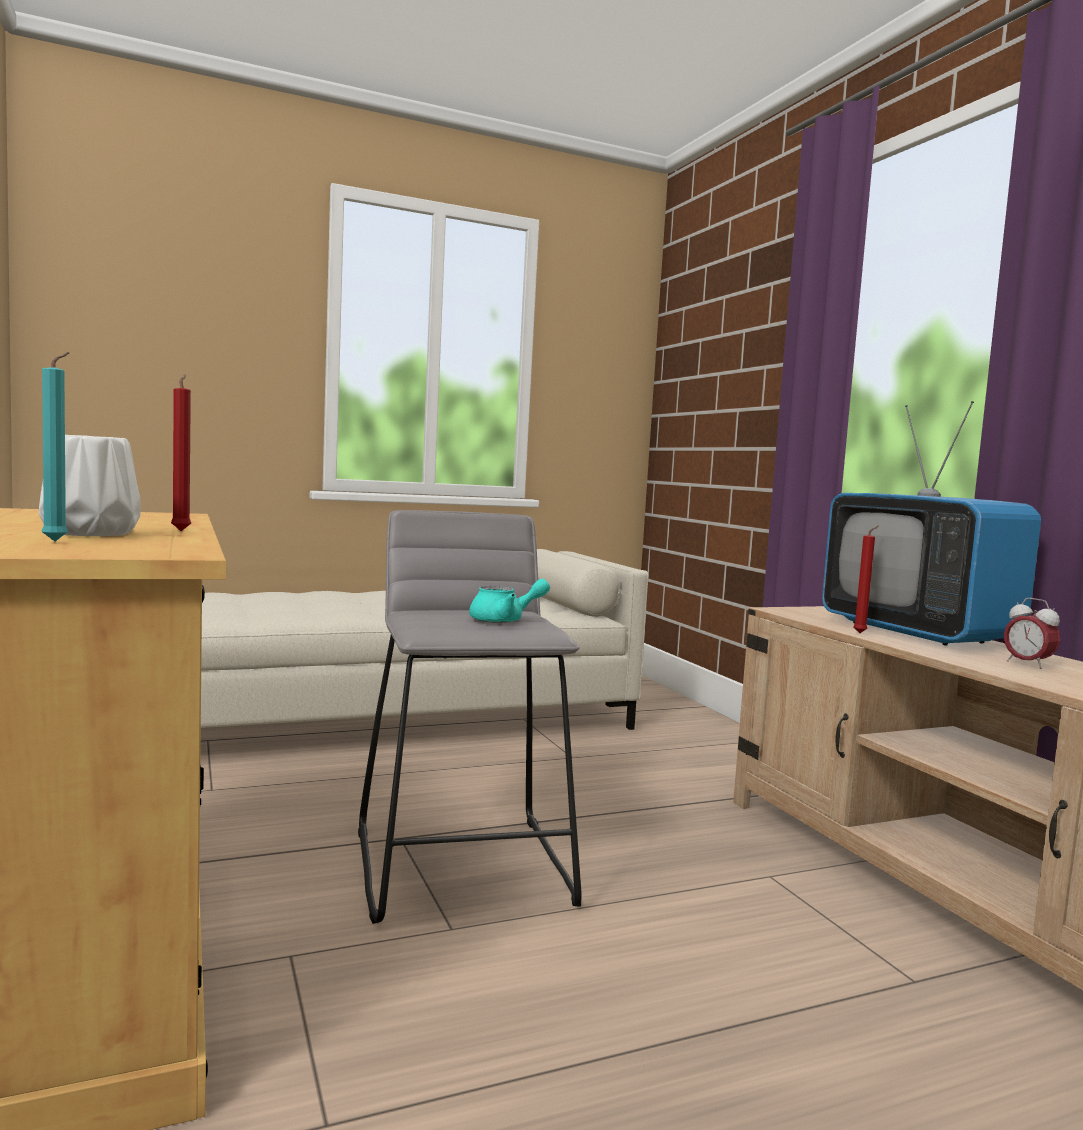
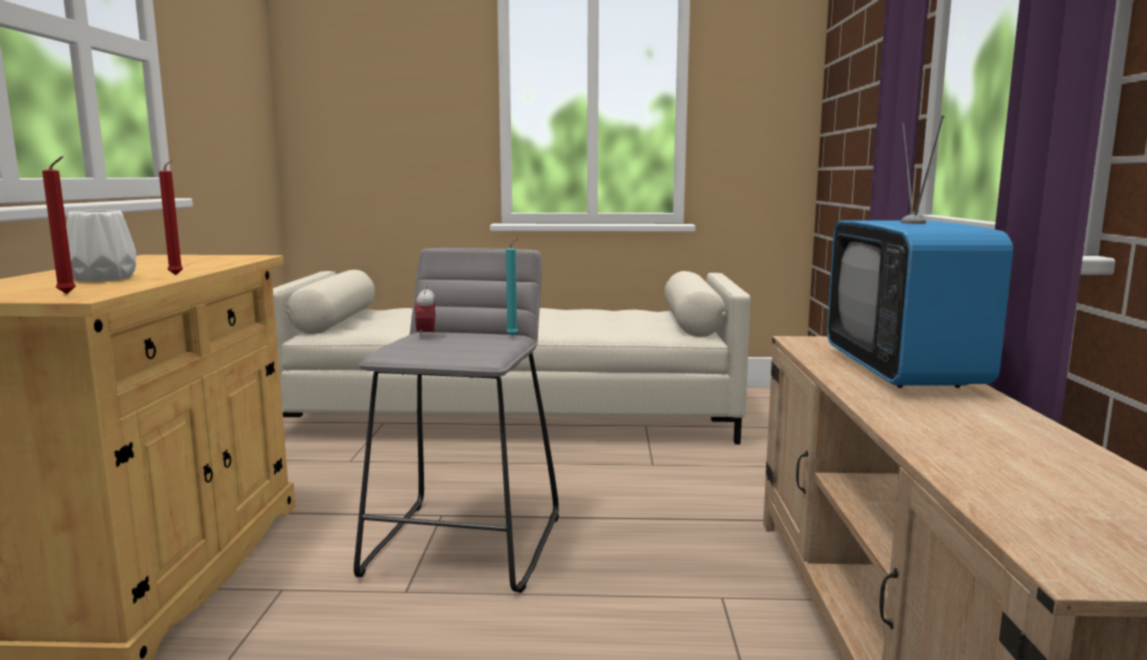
camera: 25 degrees right, 5 degrees up
turquoise candle [41,352,69,542] -> turquoise candle moved to [506,238,518,336]
turquoise teapot [469,579,550,623] -> none
red candle [853,525,879,633] -> red candle moved to [42,156,76,294]
alarm clock [1004,598,1060,669] -> alarm clock moved to [415,284,436,339]

